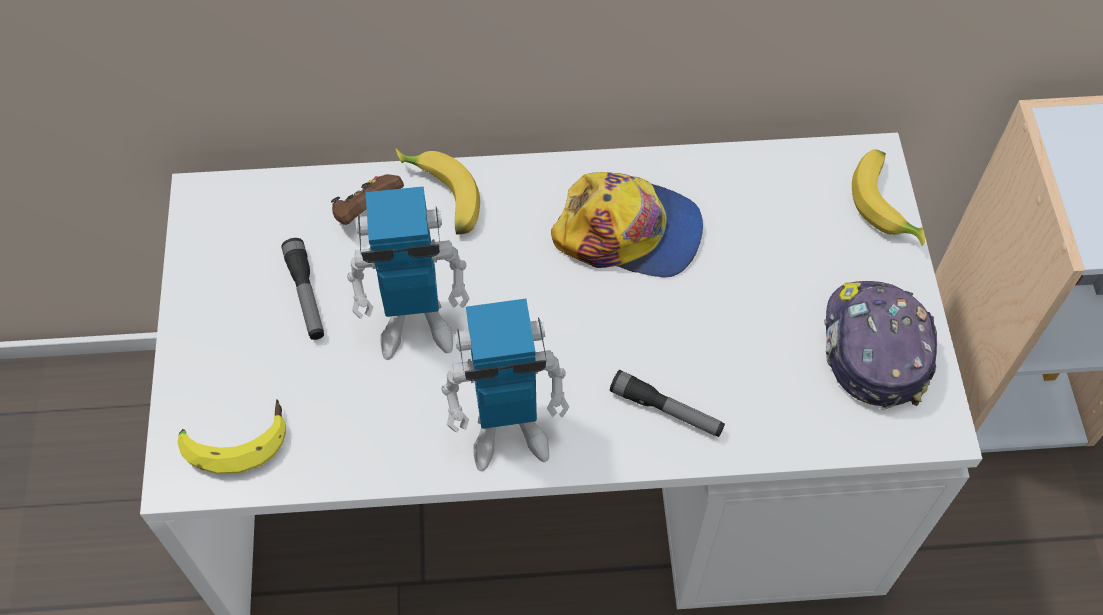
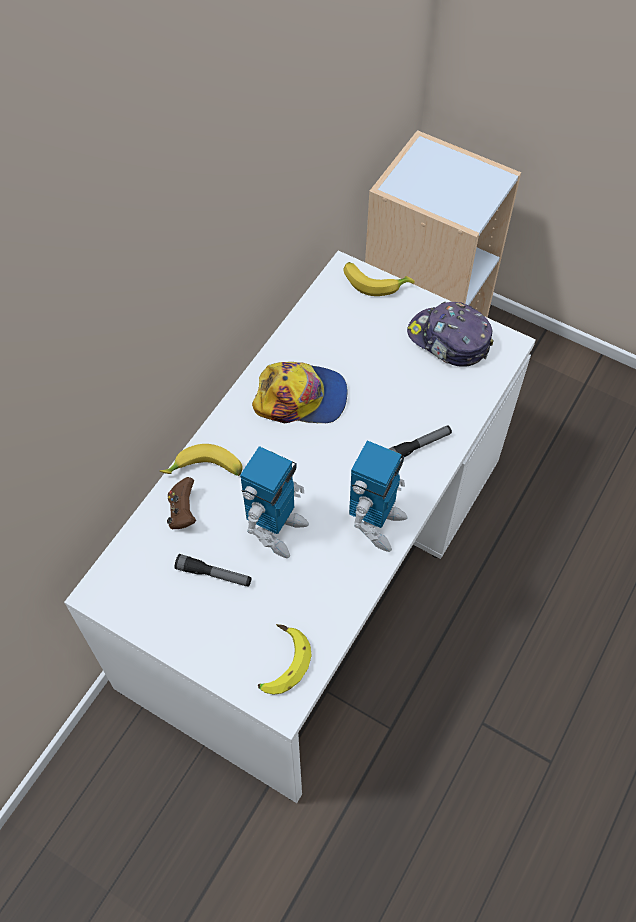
camera: 55 degrees left, 0 degrees up
cap [551,172,703,278] -> cap turned 45 degrees clockwise [252,362,347,423]

